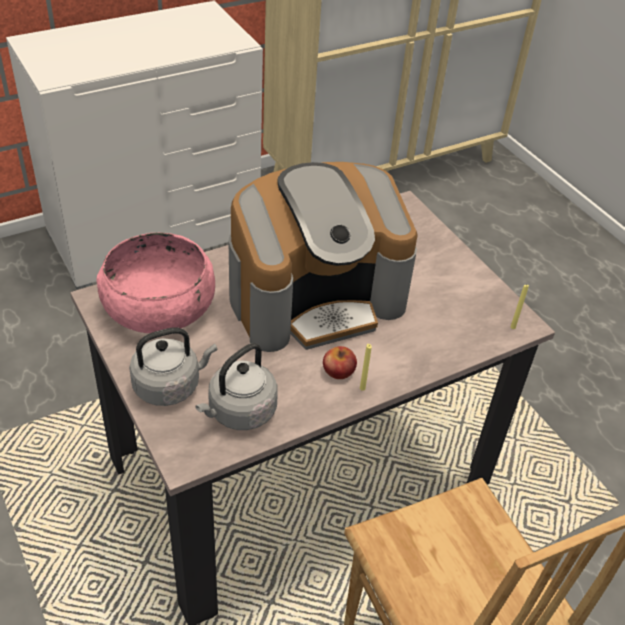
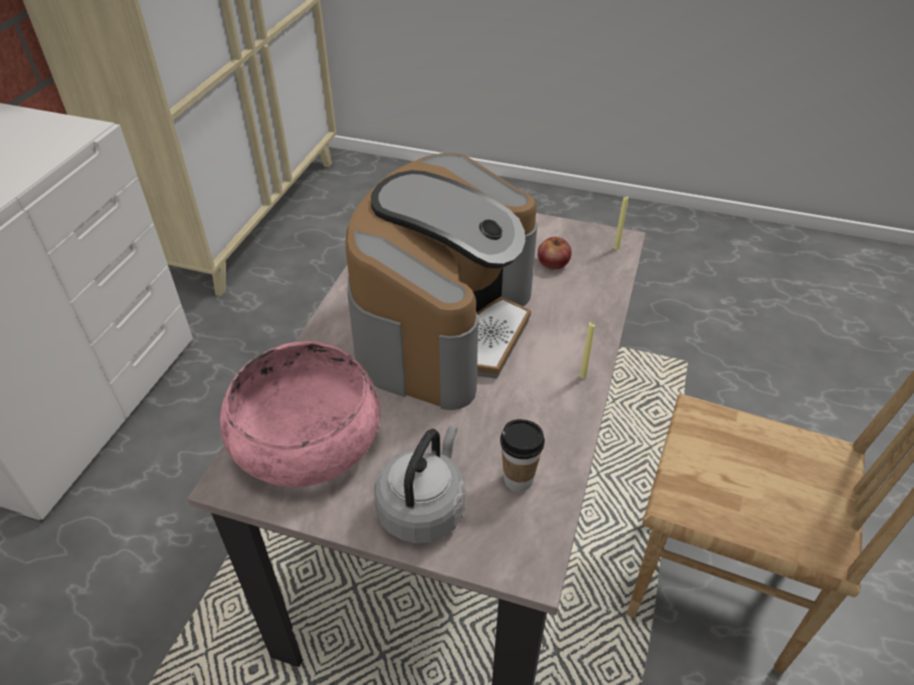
camera: 40 degrees left, 0 degrees up
grey kettle [195,343,278,430] -> cup [500,419,545,492]
apple [323,346,357,379] -> apple moved to [538,237,572,270]

